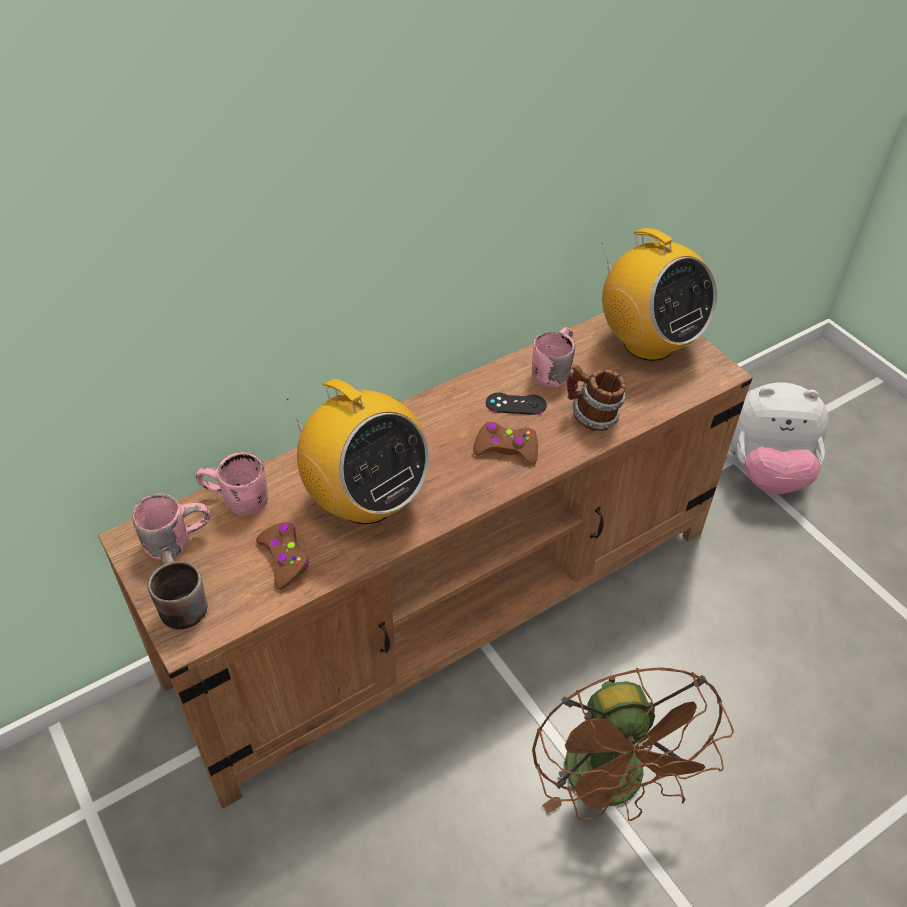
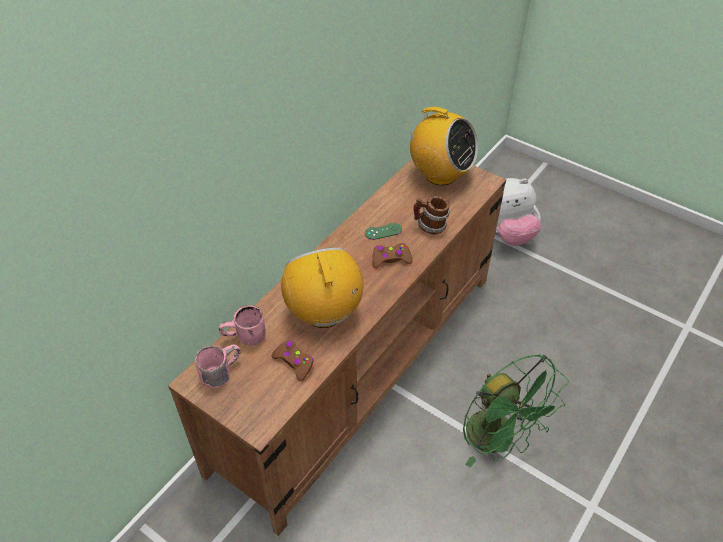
camera: 20 degrees left, 0 degrees up
brown mug [148,551,207,630] -> none
radio [286,379,429,524] -> radio turned 135 degrees counterclockwise [281,248,363,328]
black game controller [486,393,547,415] -> green game controller [365,223,402,240]
pink mug [532,327,575,387] -> none
brown fan [532,667,734,821] -> green fan [463,354,569,467]

